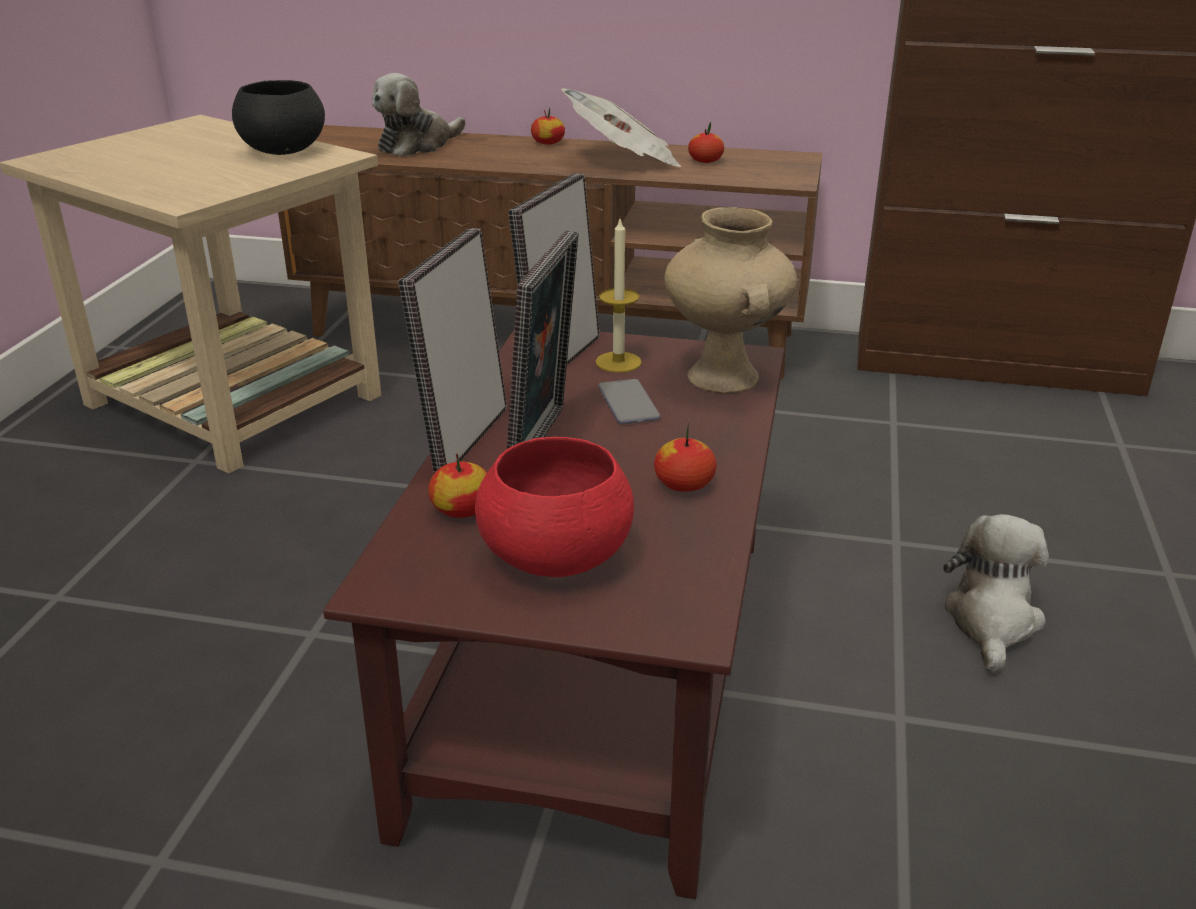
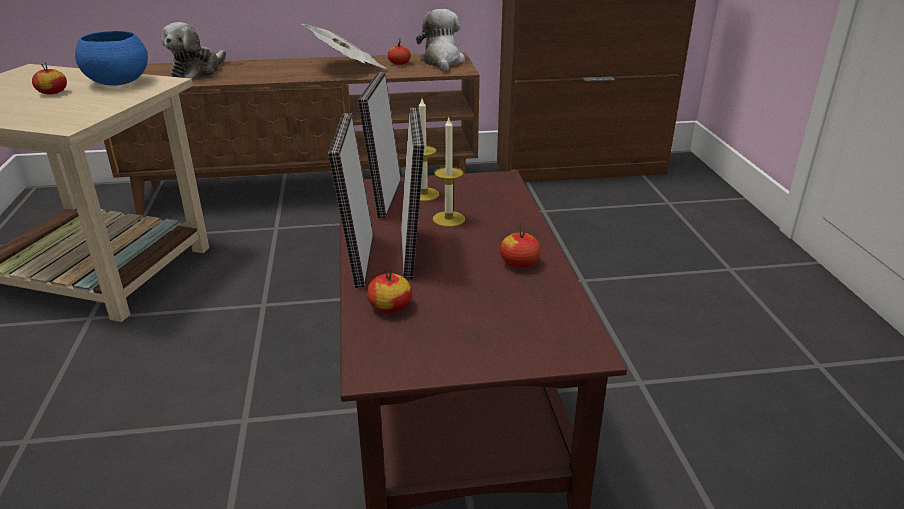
camera: 20 degrees left, 0 degrees up
black bowl [232,80,325,155] -> blue bowl [75,31,148,86]
red bowl [475,437,634,577] -> none
apple [531,108,565,145] -> apple moved to [32,62,67,95]
phone [598,379,660,424] -> candle [433,117,465,227]
beige vase [664,207,797,393] -> none
plush toy [943,514,1049,673] -> plush toy moved to [416,9,465,71]

